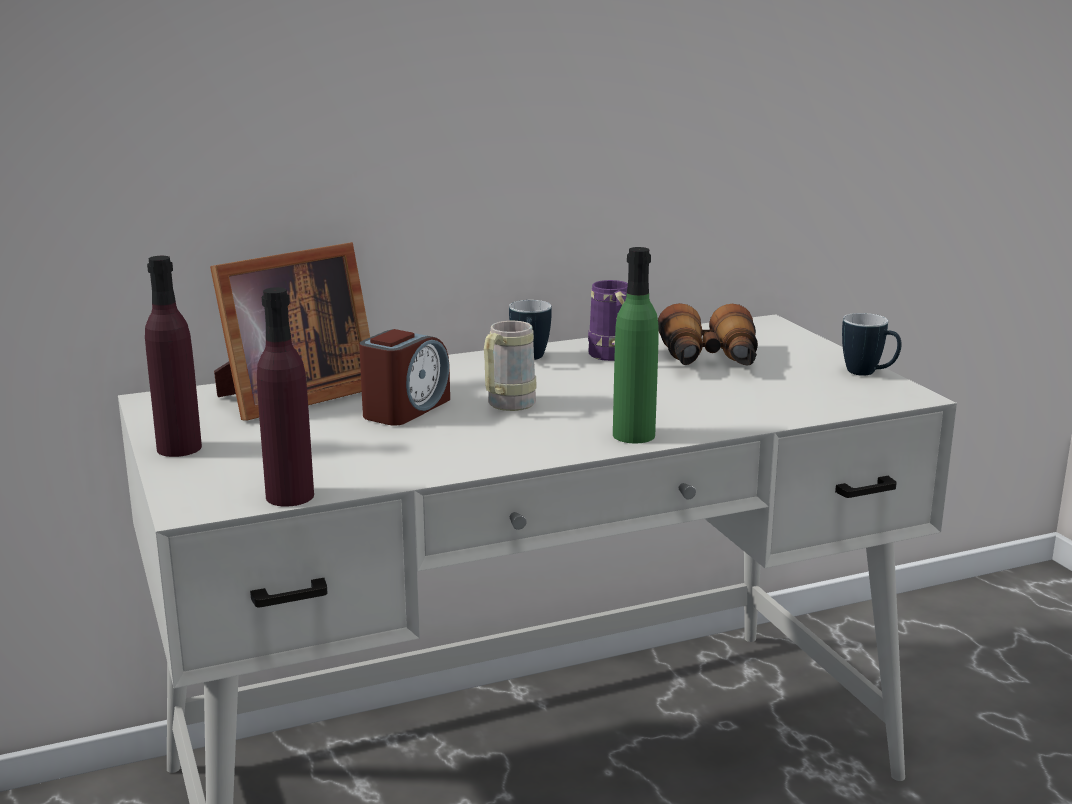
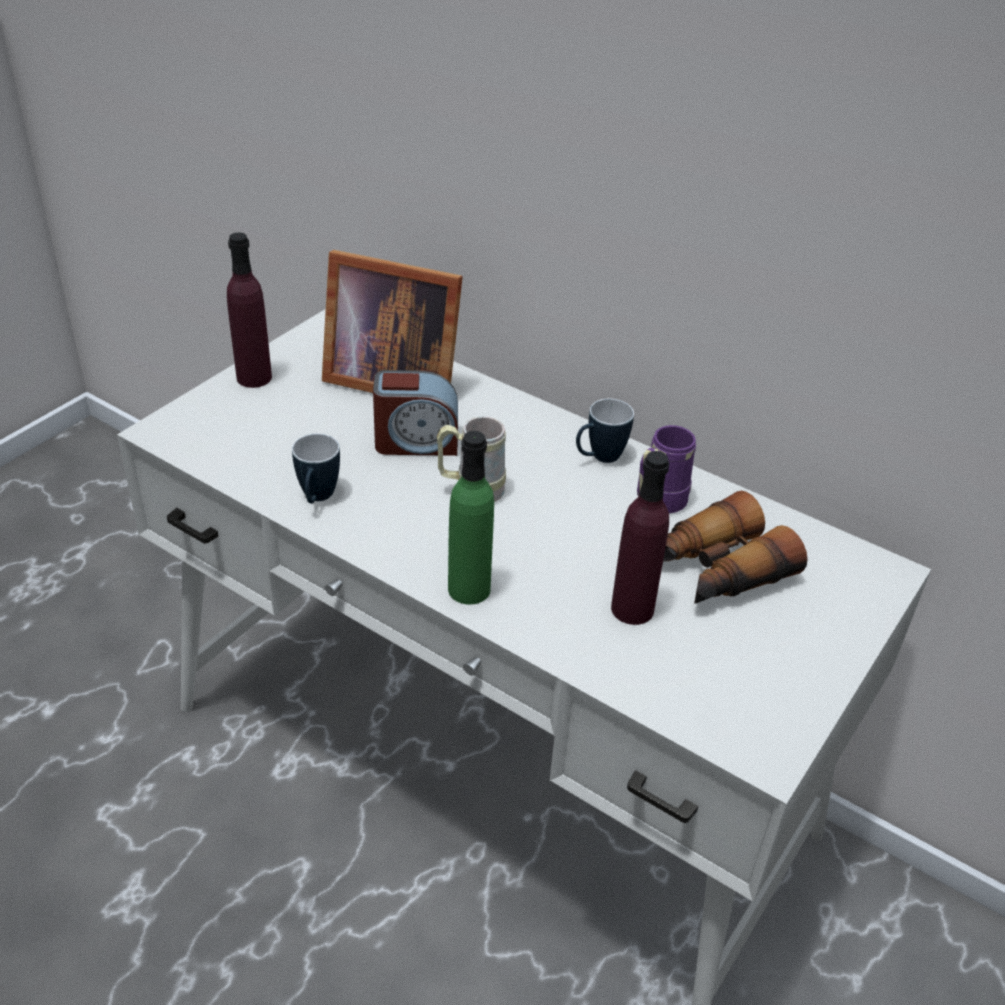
camera: 55 degrees right, 20 degrees up
purple bottle [257,287,314,507] -> purple bottle moved to [611,451,669,625]
mug [842,313,902,376] -> mug moved to [292,434,340,504]

